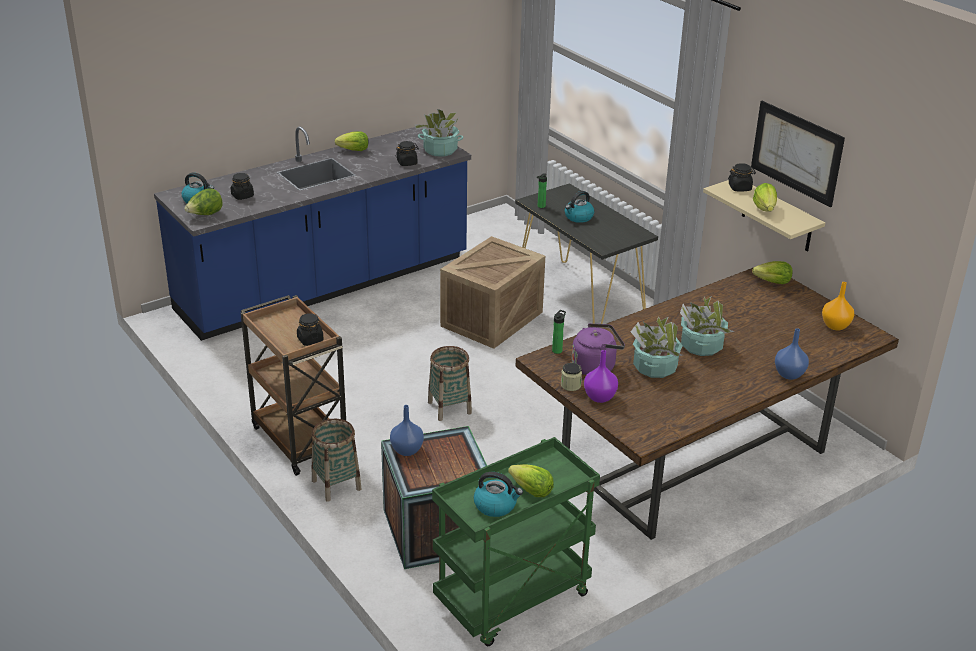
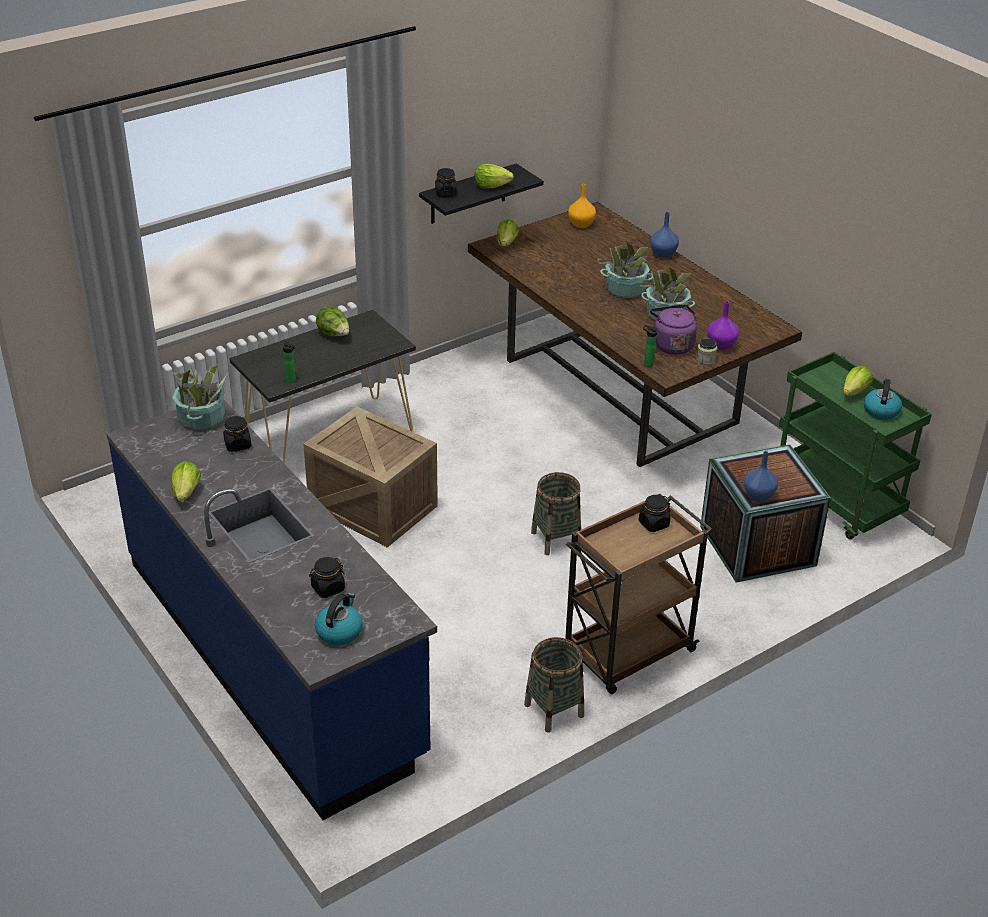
camera: 90 degrees left, 5 degrees up
lettuce [184,189,223,215] -> lettuce moved to [316,306,349,337]
basket [312,419,361,502] -> basket moved to [524,637,584,733]
kettle [565,191,594,223] -> none
beige shelf [703,180,825,252] -> black shelf [419,163,544,224]
picture [751,101,845,207] -> none

